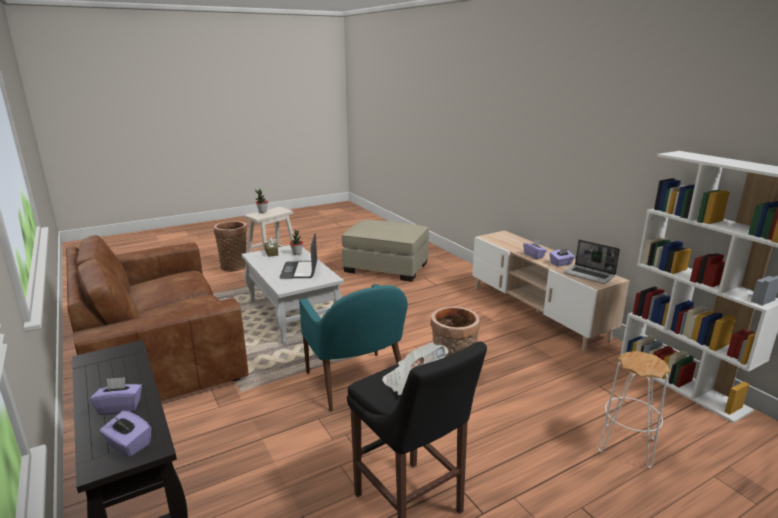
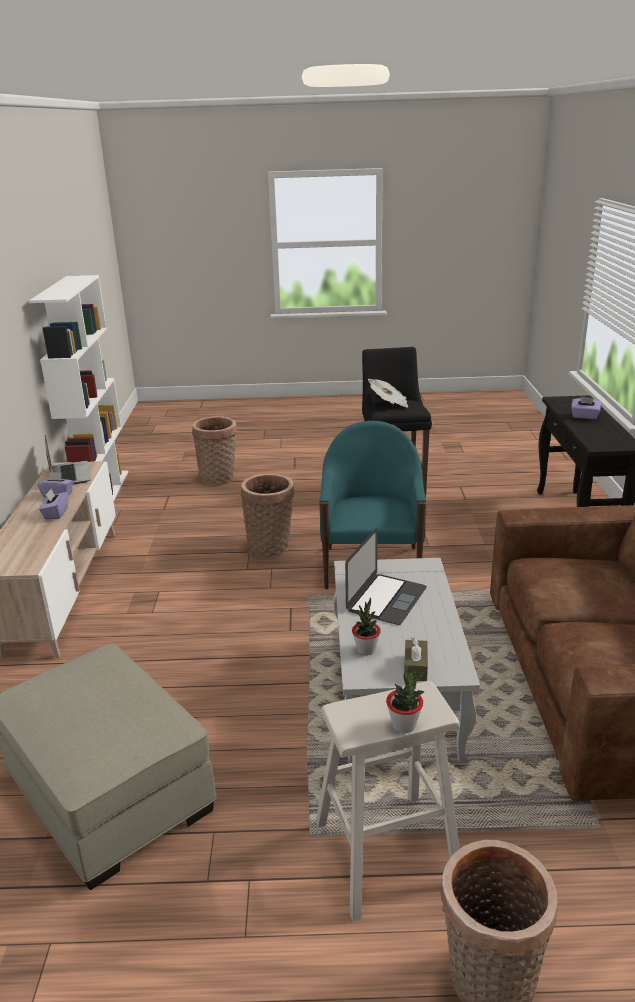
camera: 150 degrees left, 5 degrees up
purple tissue box [100,411,151,457] -> none
white stool [598,351,670,468] -> basket [192,416,237,487]

